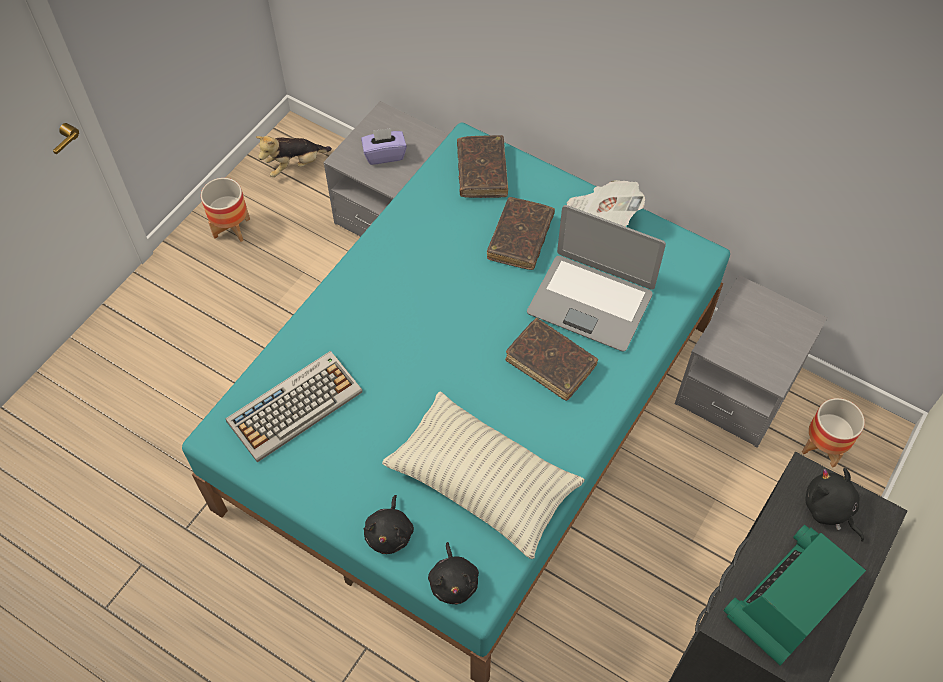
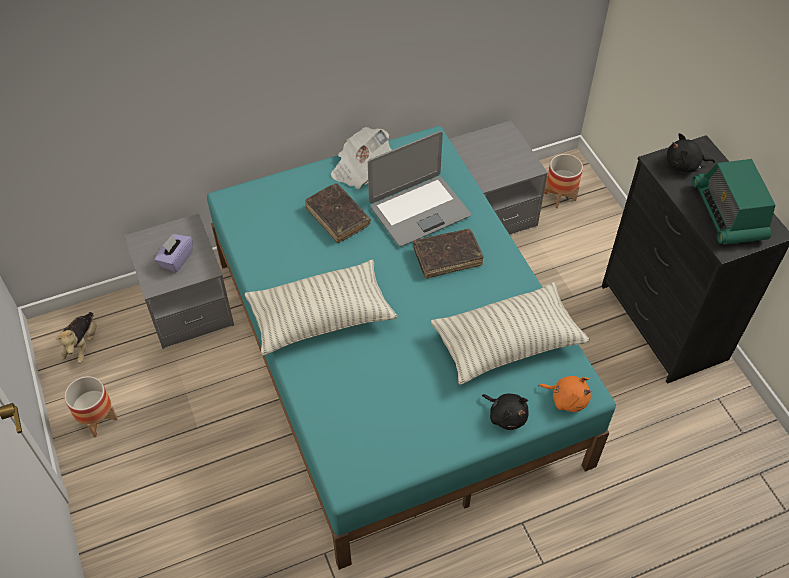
camera: 55 degrees left, 5 degrees down
keyboard [225,351,363,462] -> none
black plush toy [428,542,479,604] -> orange plush toy [538,376,591,412]
brown book [457,135,508,198] -> none
none -> pillow [245,259,397,355]

